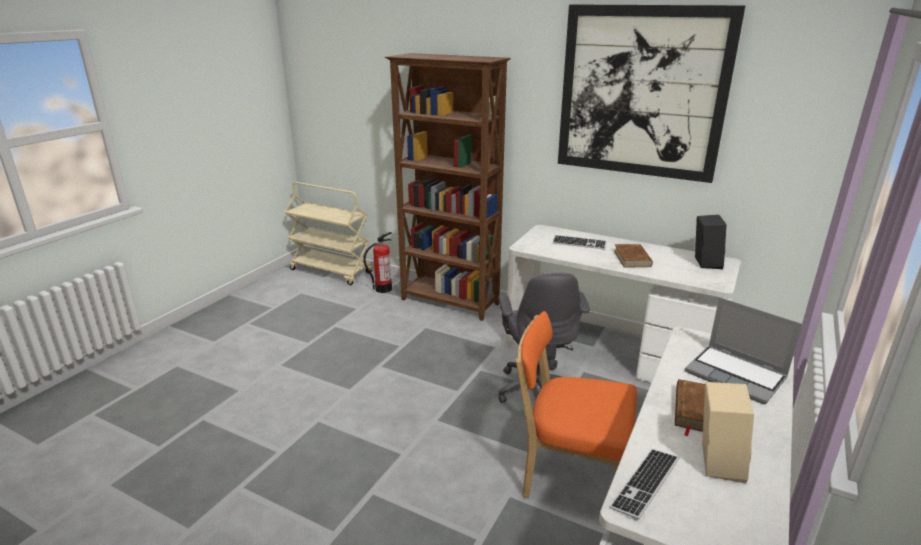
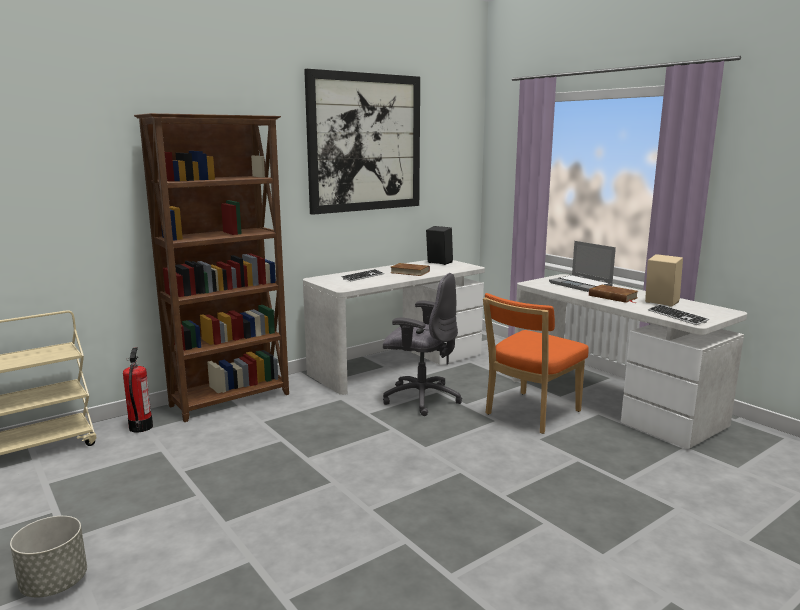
camera: 65 degrees left, 10 degrees down
laptop [685,297,802,404] -> laptop turned 75 degrees clockwise [549,241,616,292]
none -> grey planter [10,516,87,598]

